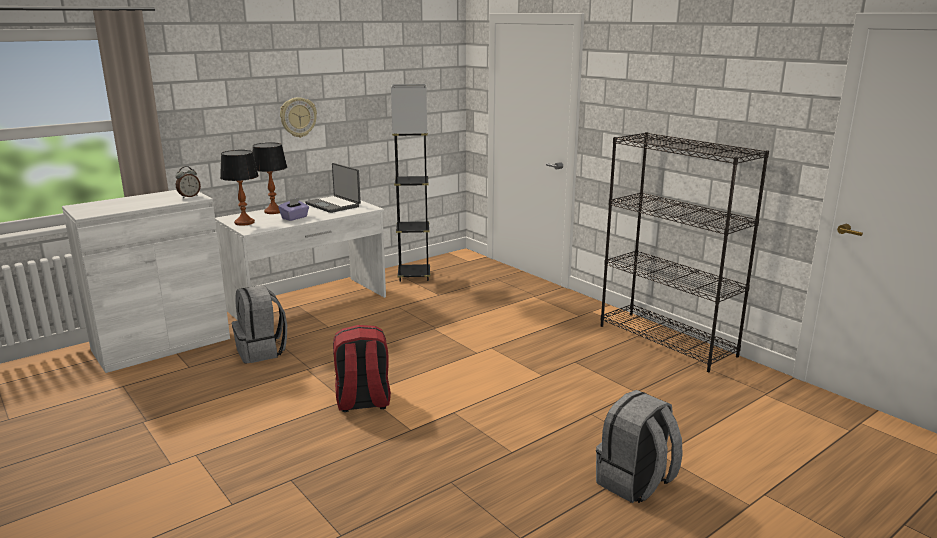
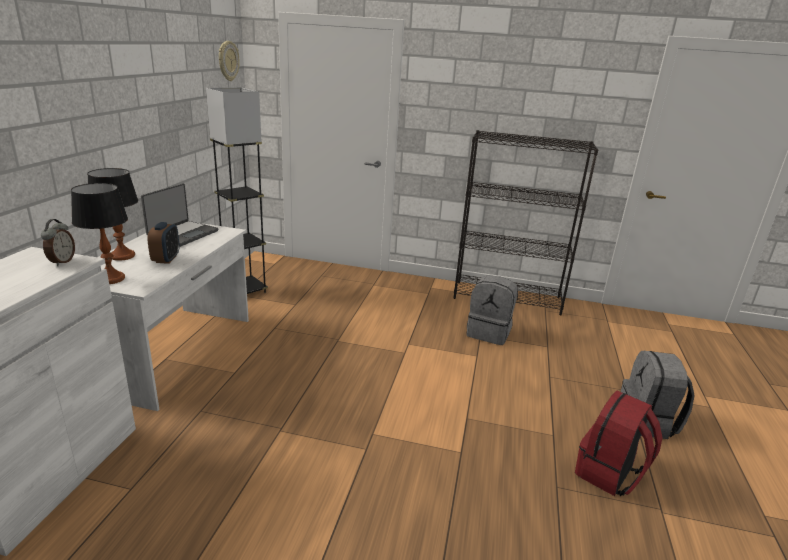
camera: 40 degrees left, 5 degrees up
grey backpack [232,285,287,363] -> grey backpack moved to [466,276,518,345]
purple tissue box [278,198,309,221] -> alarm clock [147,222,180,264]
wall clock [280,97,317,138] -> wall clock moved to [219,41,240,81]
laptop [305,163,361,213] -> laptop turned 75 degrees counterclockwise [141,183,219,247]
red backpack [333,325,391,412] -> red backpack moved to [575,391,663,496]

